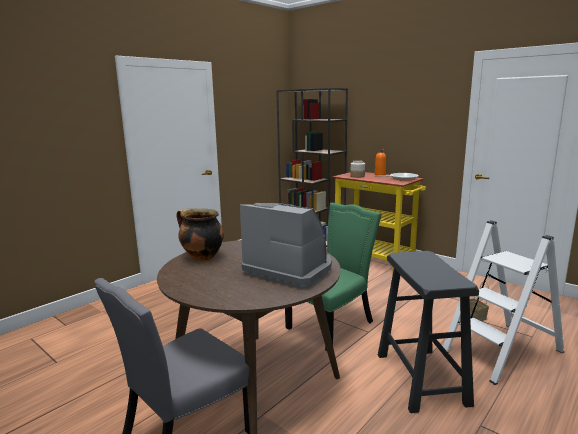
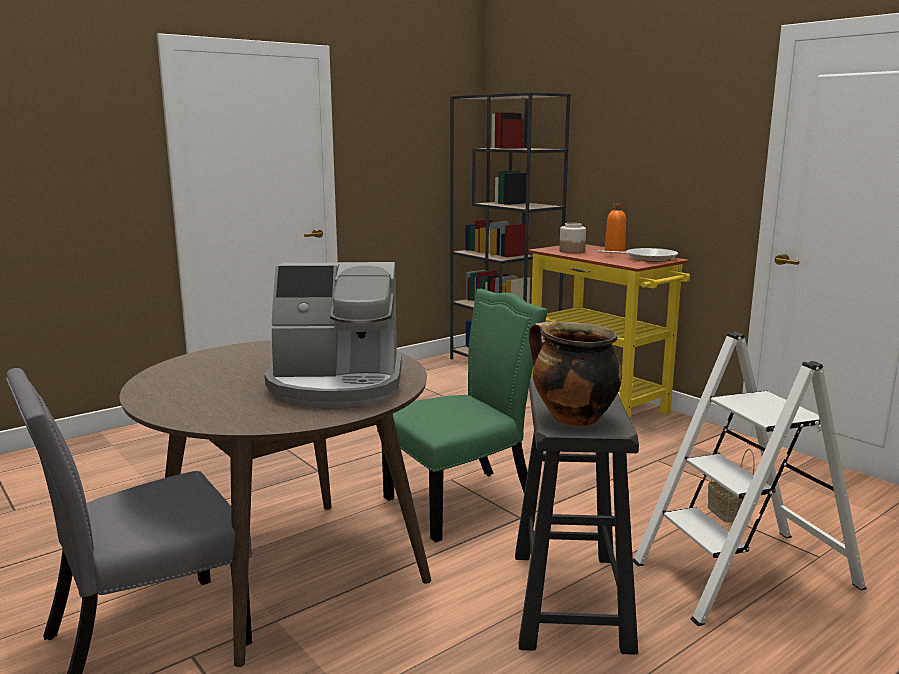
camera: 10 degrees right, 0 degrees up
cooking pot [177,209,224,261] -> cooking pot moved to [529,321,622,426]
coffee machine [240,203,332,289] -> coffee machine turned 135 degrees clockwise [265,262,402,407]

